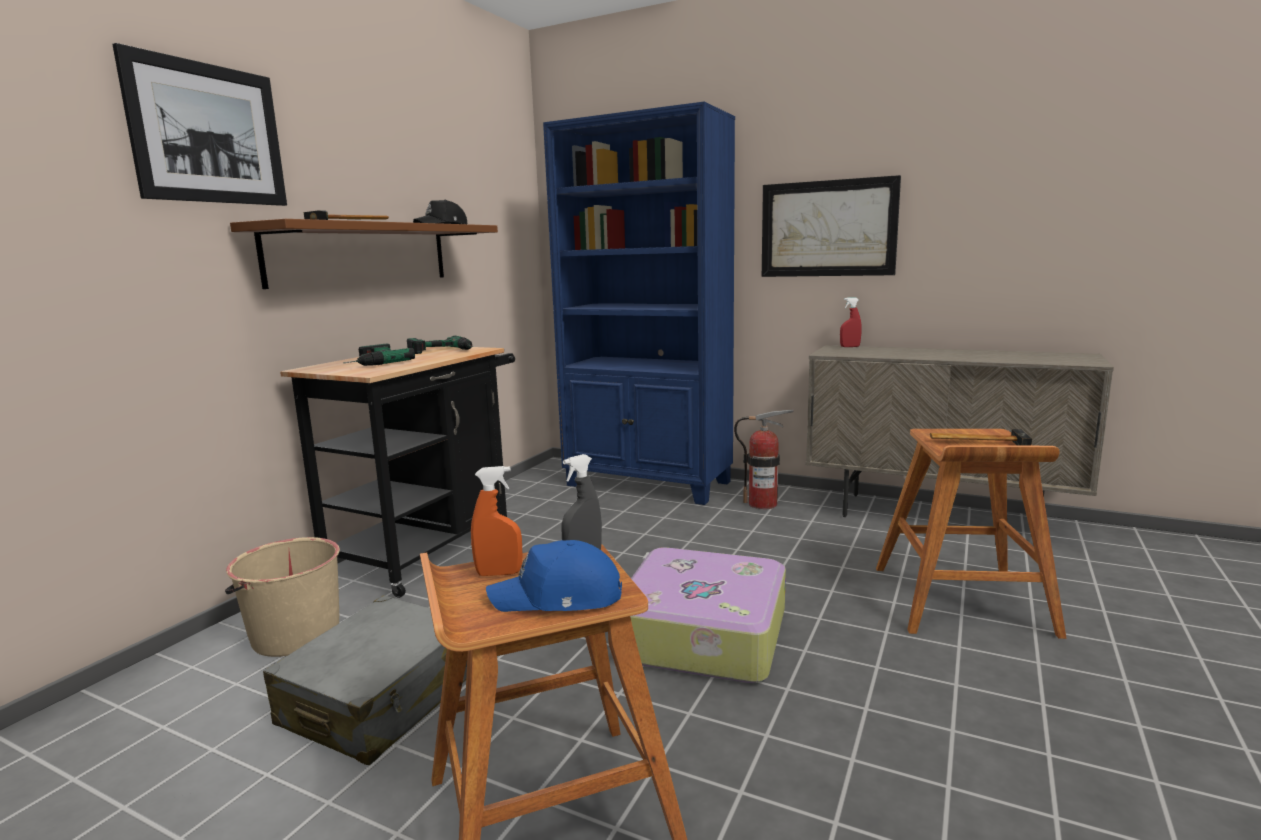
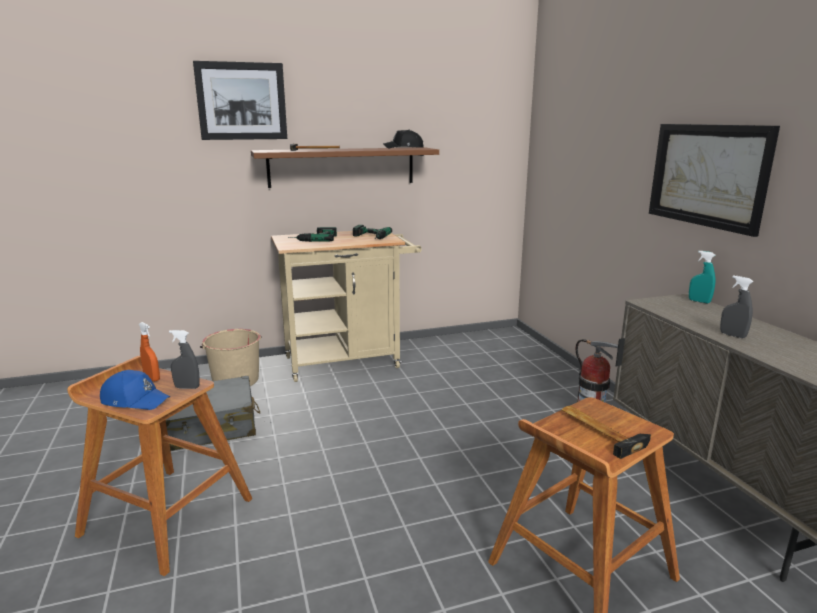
camera: 45 degrees right, 5 degrees up
black cart [280,347,515,598] -> beige cart [271,231,422,382]
blue cap [486,540,622,612] -> blue cap turned 150 degrees clockwise [100,370,170,410]
blue bookcase [543,101,735,505] -> none
suitcase [630,547,786,683] -> none
red spray bottle [840,297,862,347] -> turquoise spray bottle [689,251,715,303]
none -> grey spray bottle [720,275,754,338]

